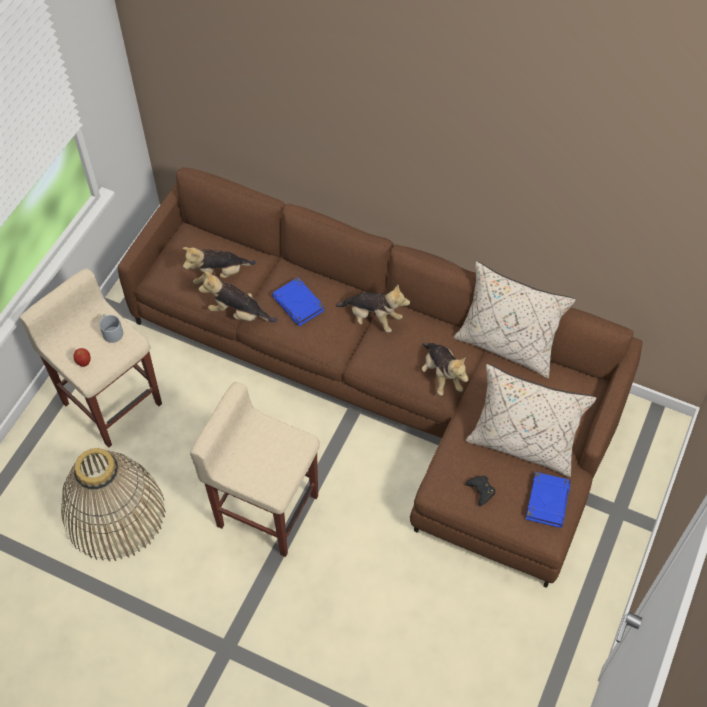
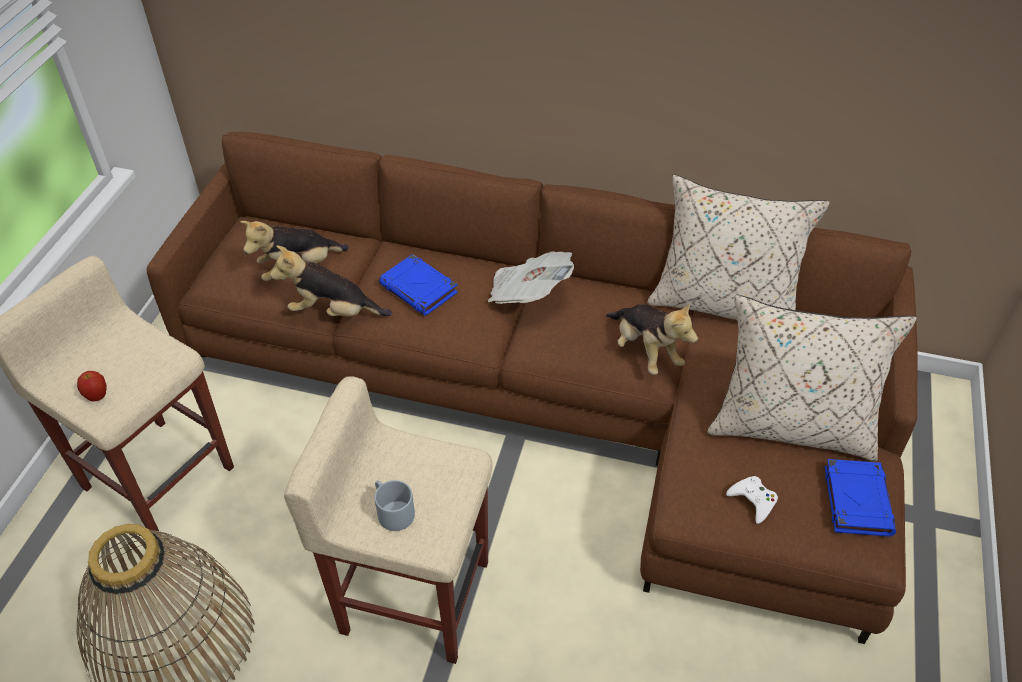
camera: 10 degrees left, 10 degrees down
grey mug [99,314,123,343] -> grey mug moved to [374,480,415,531]
plush toy [335,285,410,333] -> newspaper [488,251,574,304]
black game controller [465,476,496,506] -> white game controller [726,476,778,524]

